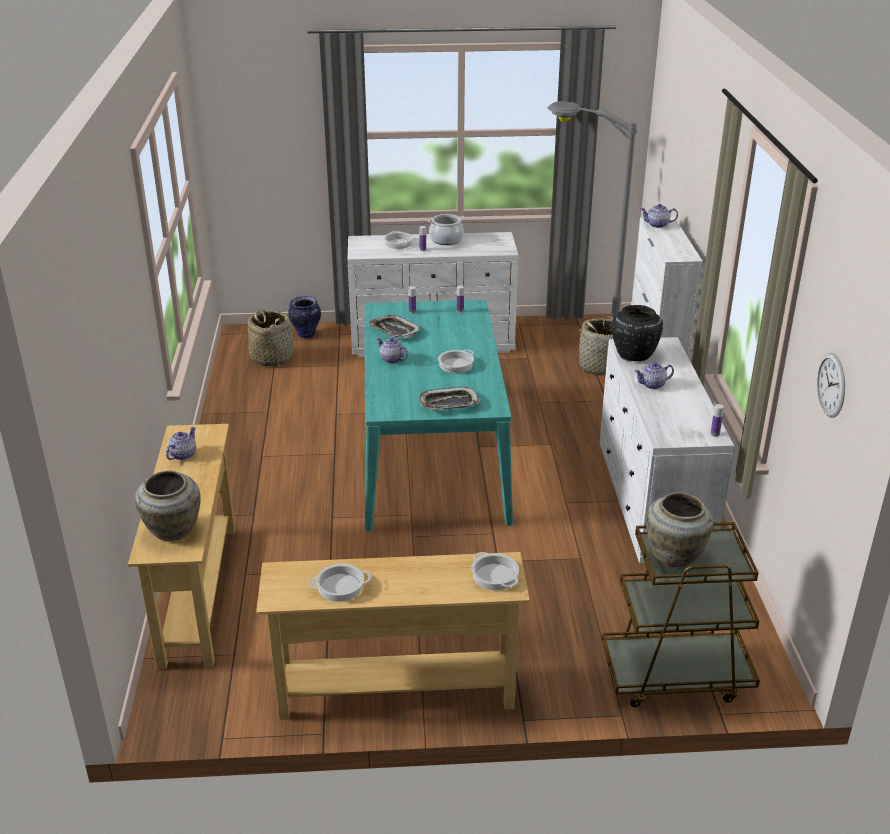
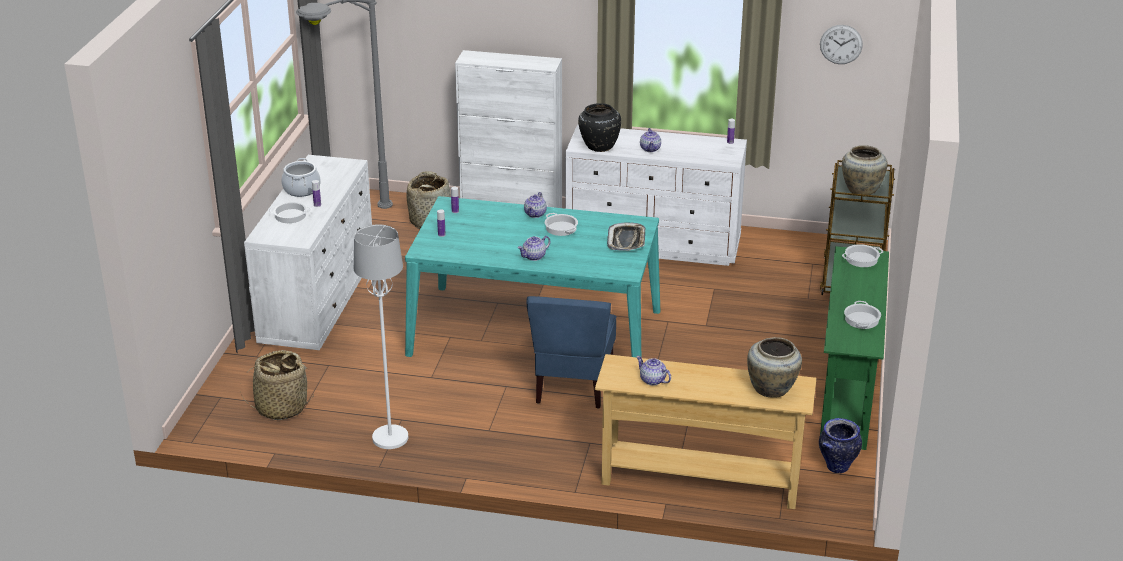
camera: 75 degrees left, 0 degrees up
beige console table [256,552,530,720] -> green console table [820,246,889,450]
vase [288,296,321,339] -> vase moved to [819,418,862,473]
tray [368,315,422,338] -> none
teapot [641,204,678,228] -> teapot moved to [524,192,547,218]
none -> white floor lamp [354,224,408,449]
none -> blue chair [526,296,616,409]

